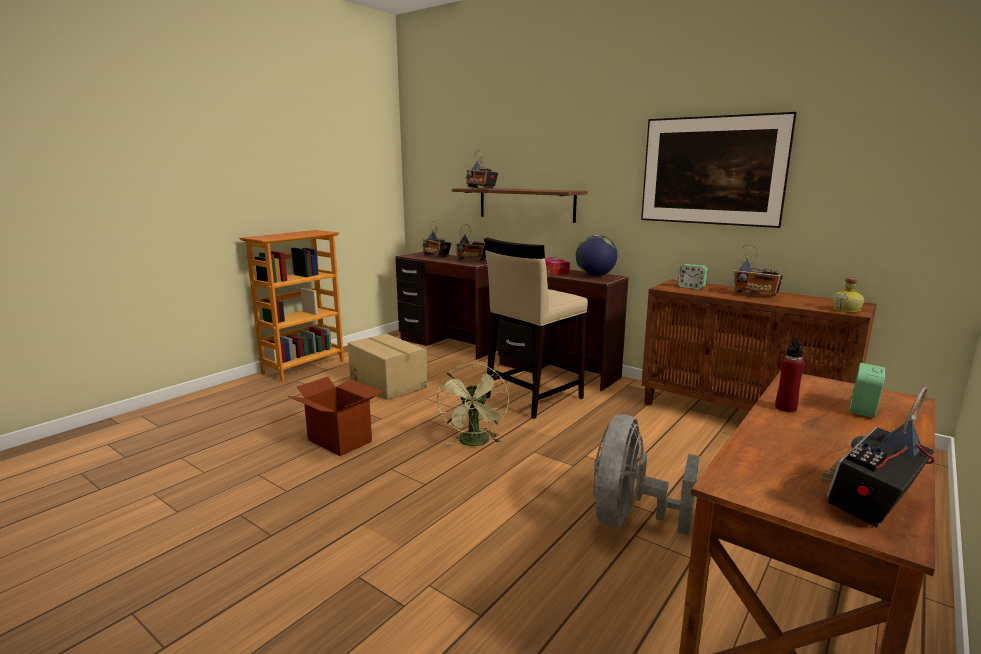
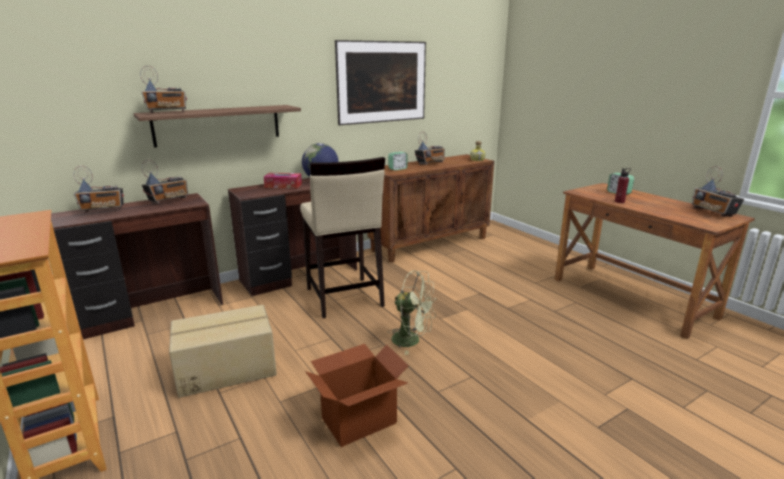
camera: 70 degrees left, 5 degrees up
grey fan [593,414,700,535] -> none

